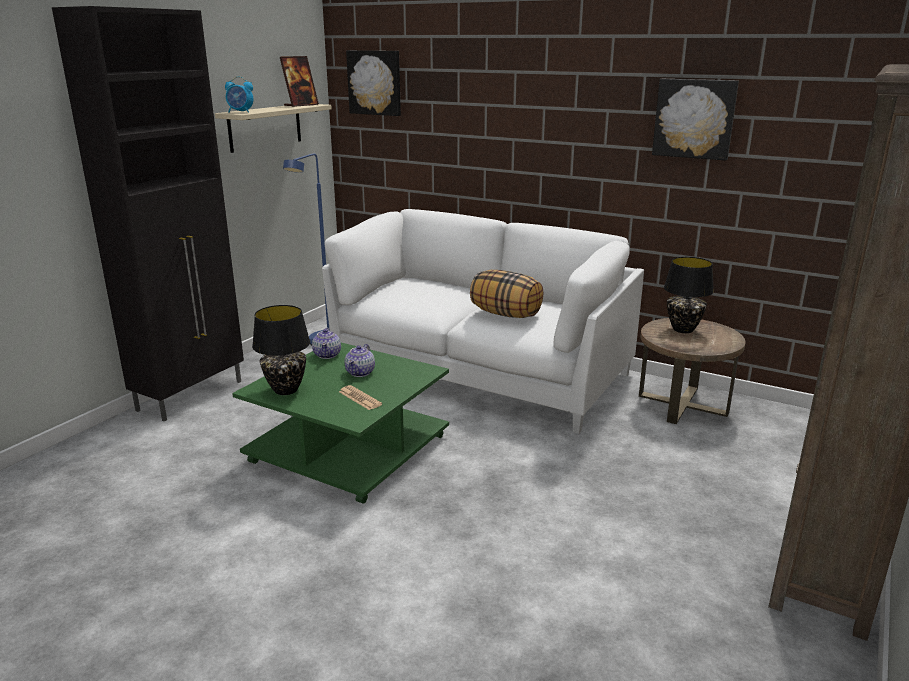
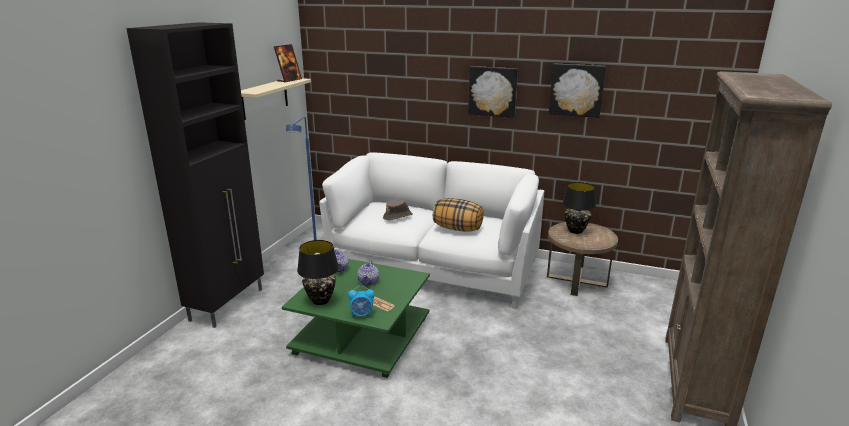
camera: 10 degrees left, 0 degrees up
alarm clock [225,76,254,113] -> alarm clock moved to [348,286,375,317]
picture [346,50,401,116] -> picture moved to [468,66,518,118]
none -> brown hat [383,199,413,220]

